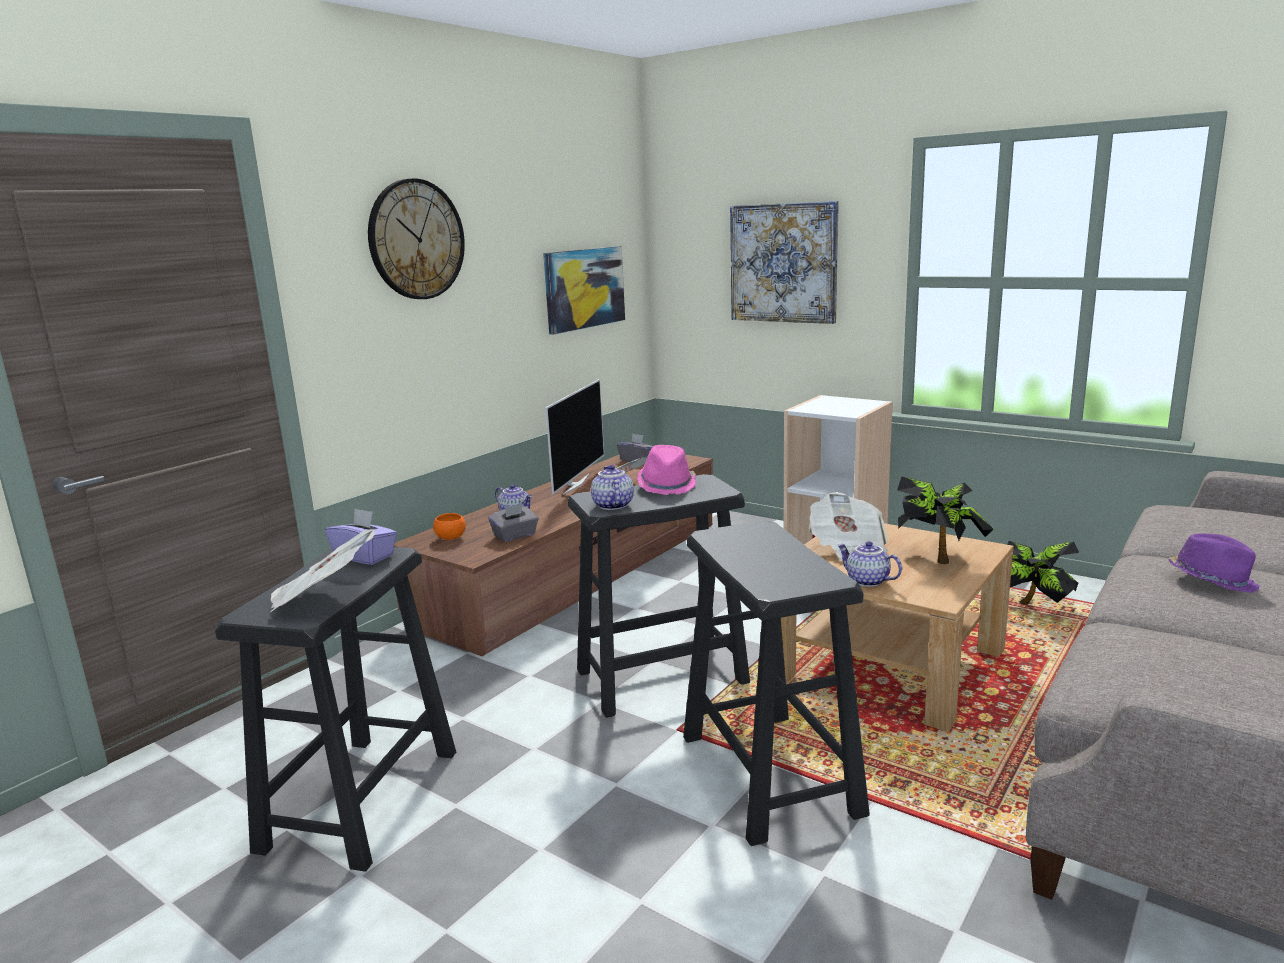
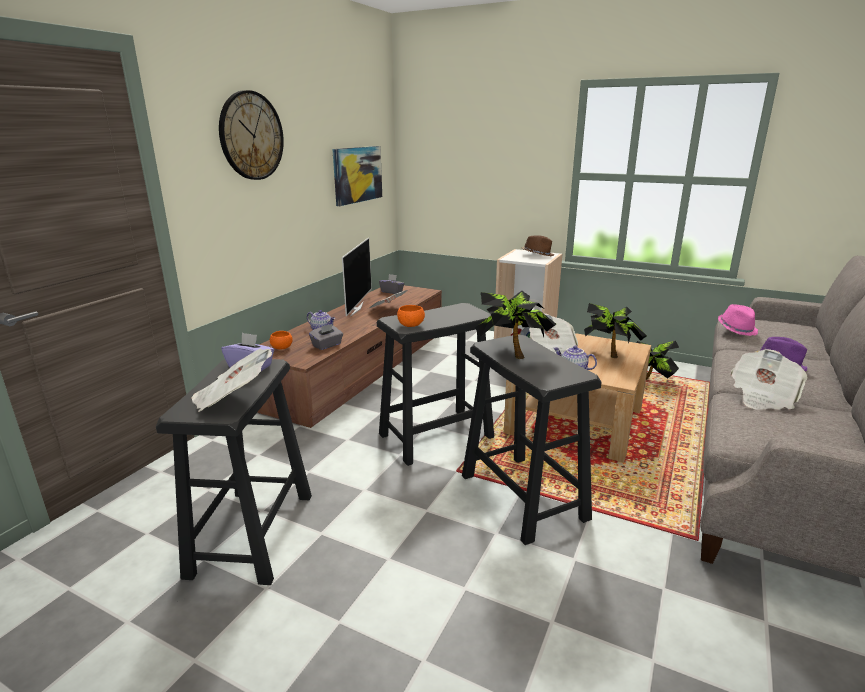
camera: 10 degrees left, 5 degrees up
teapot [591,465,634,510] -> orange bowl [397,305,425,327]
pink hat [637,445,696,495] -> pink hat moved to [718,304,758,336]
picture [730,201,839,324] -> none
none -> potted plant [475,291,556,359]
none -> brown hat [521,235,554,256]
none -> newspaper [731,349,808,410]

